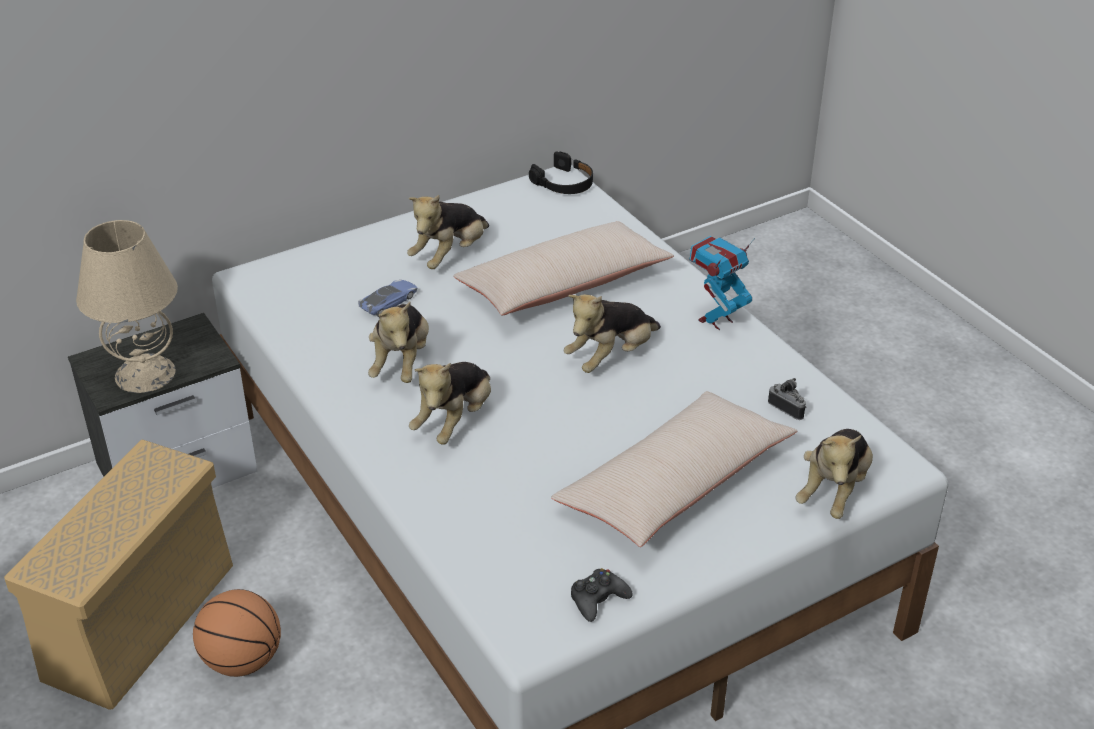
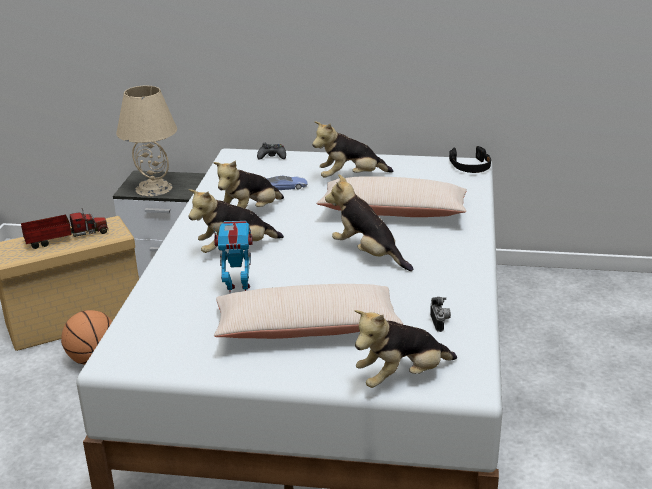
camera: 40 degrees right, 10 degrees down
plush toy [564,294,661,373] -> plush toy turned 45 degrees clockwise [325,174,413,271]
black game controller [571,568,633,622] -> black game controller moved to [257,143,286,160]
toy robot [689,236,755,330] -> toy robot moved to [213,221,253,294]
none -> toy truck [21,208,108,249]

